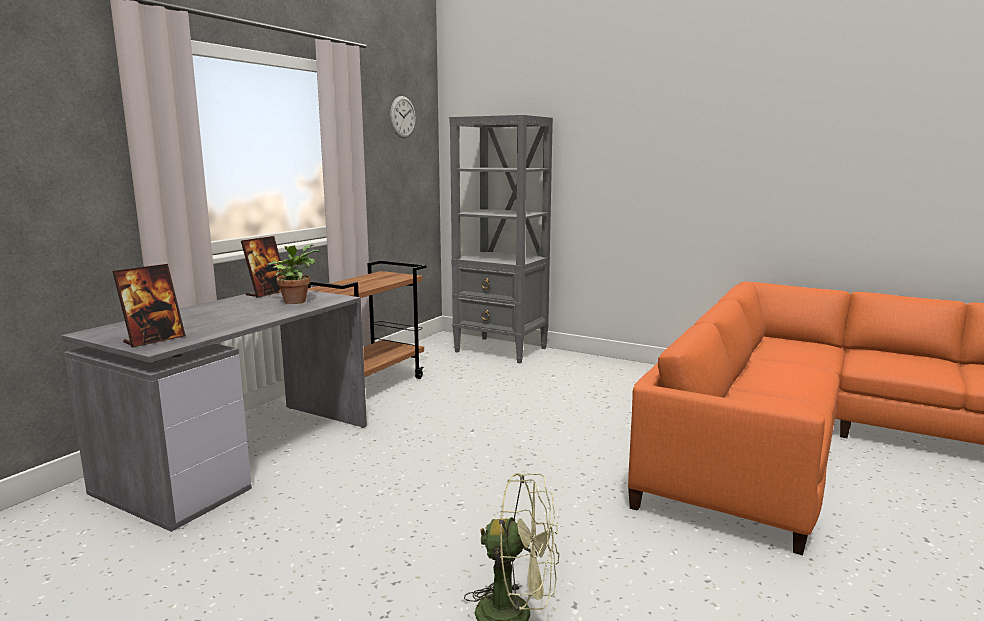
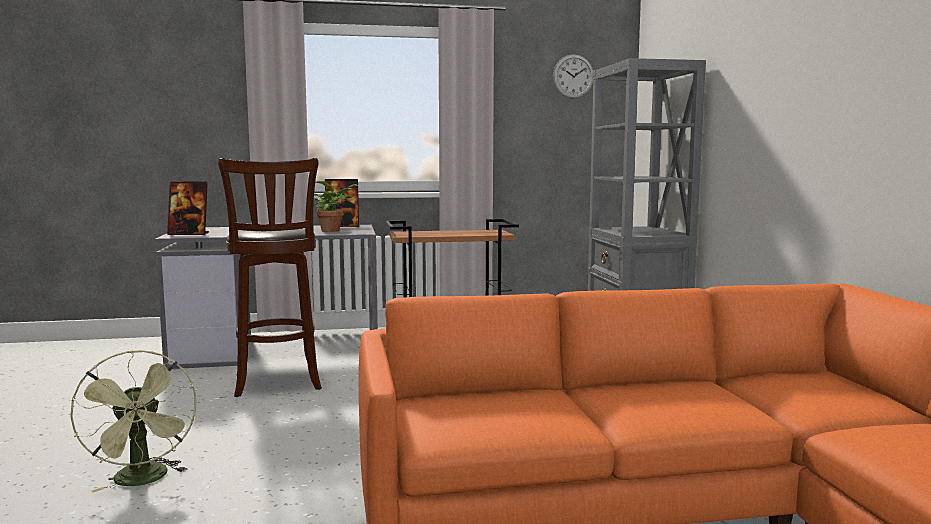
camera: 50 degrees right, 5 degrees down
none -> brown stool [218,158,322,397]

